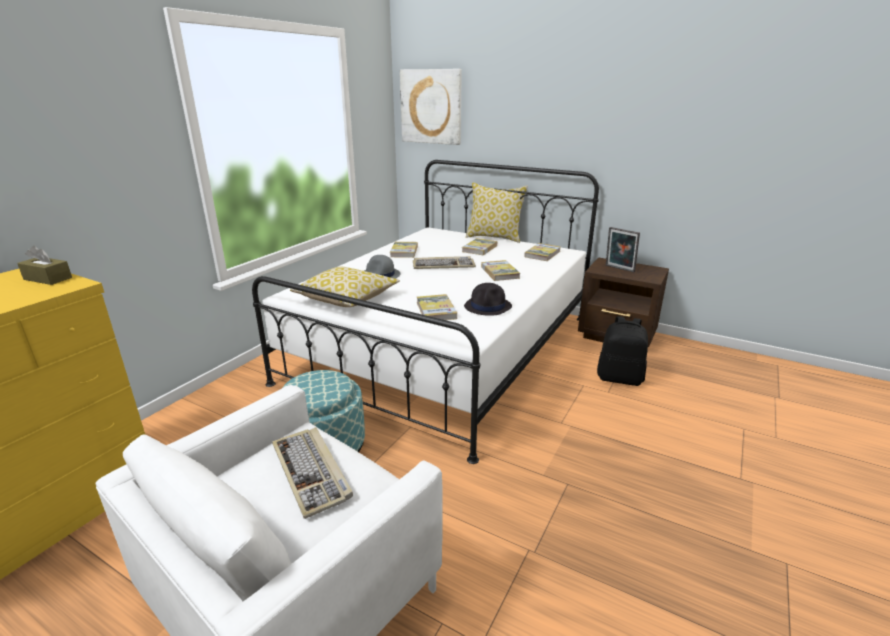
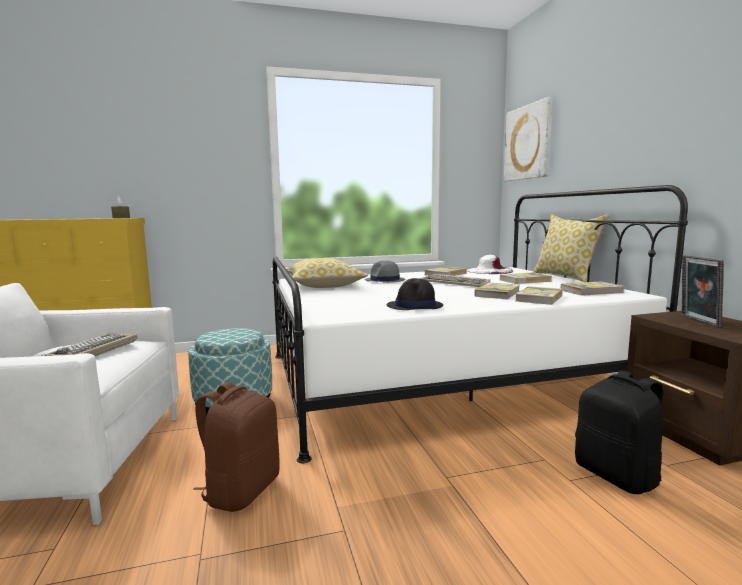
camera: 45 degrees right, 15 degrees down
book [417,294,457,320] -> book moved to [516,286,563,305]
none -> brown backpack [193,382,280,512]
none -> white hat [467,255,513,274]

